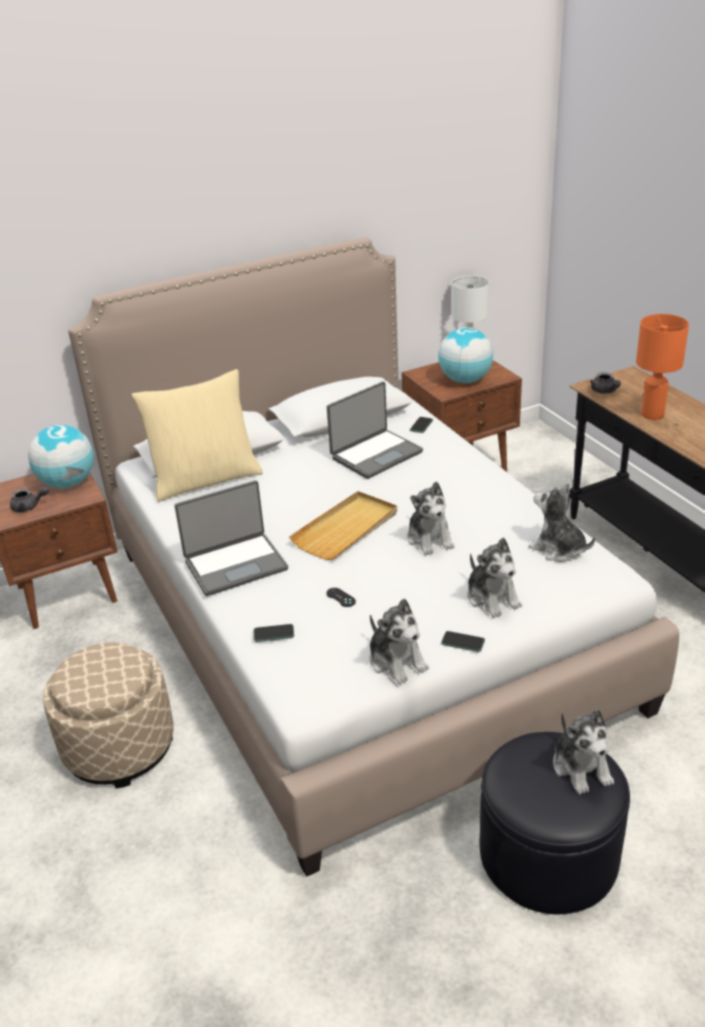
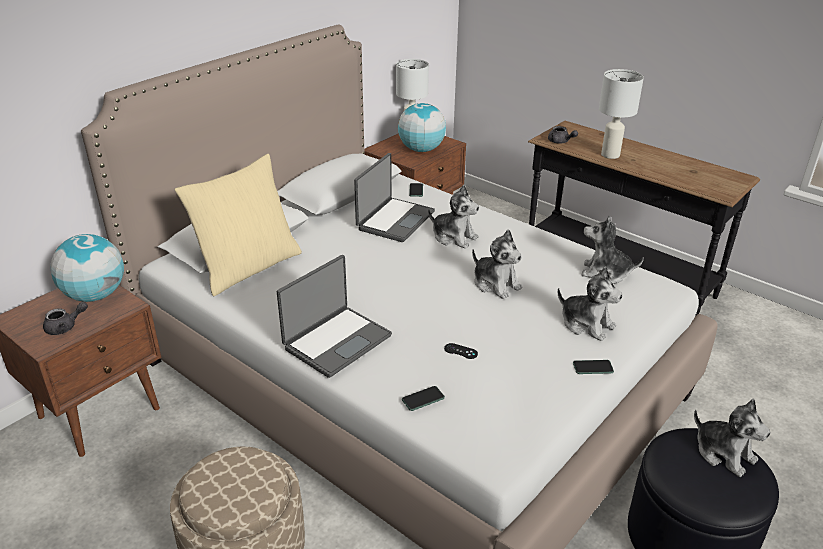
camera: 25 degrees left, 0 degrees up
beige tray [289,491,397,560] -> none
plush toy [370,599,429,685] -> plush toy moved to [428,185,479,249]
orange table lamp [636,314,689,420] -> white table lamp [599,69,644,159]

